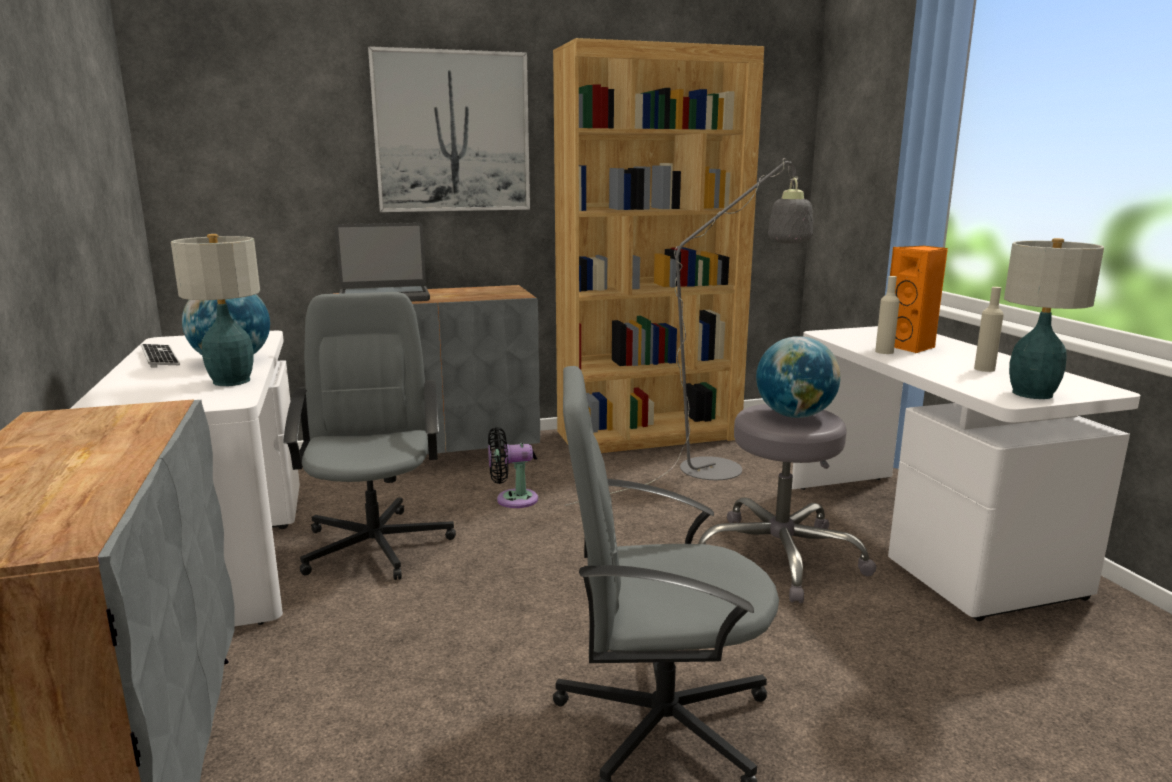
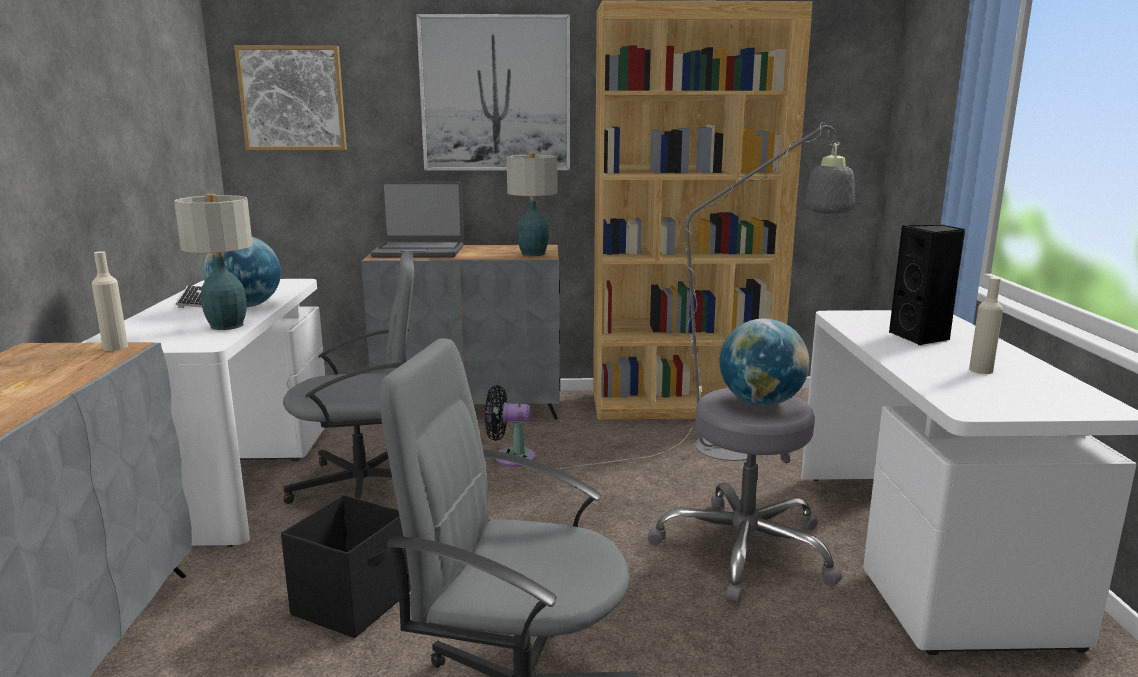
camera: 15 degrees right, 0 degrees up
grey office chair [283,292,456,580] -> grey office chair turned 75 degrees clockwise [283,251,414,504]
beige bottle [875,276,900,354] -> beige bottle moved to [92,251,128,351]
orange speaker [890,246,948,353] -> black speaker [889,225,965,345]
table lamp [1004,238,1104,399] -> table lamp moved to [507,152,557,256]
none -> picture [234,45,347,150]
none -> black storage box [281,495,411,638]

